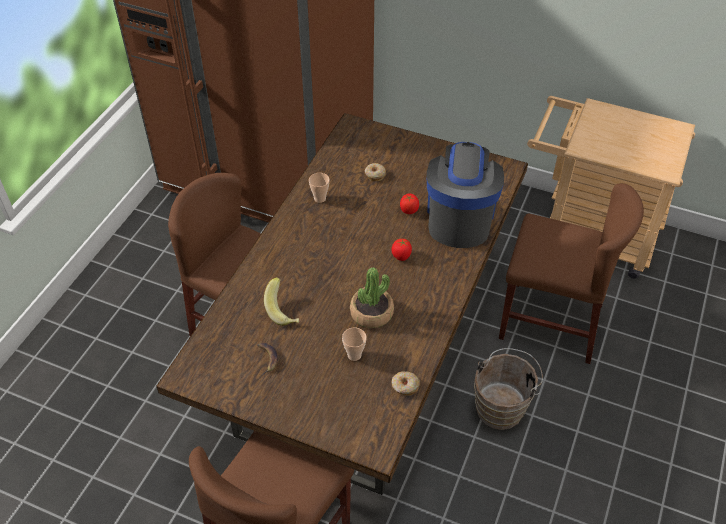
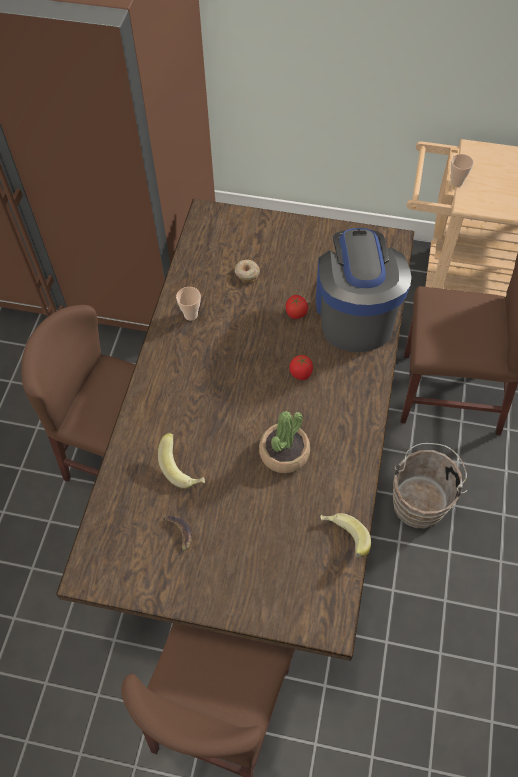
camera: 10 degrees left, 10 degrees up
cup [342,328,367,361] -> cup moved to [451,154,474,187]
donut [392,371,420,396] -> banana [320,513,371,557]

